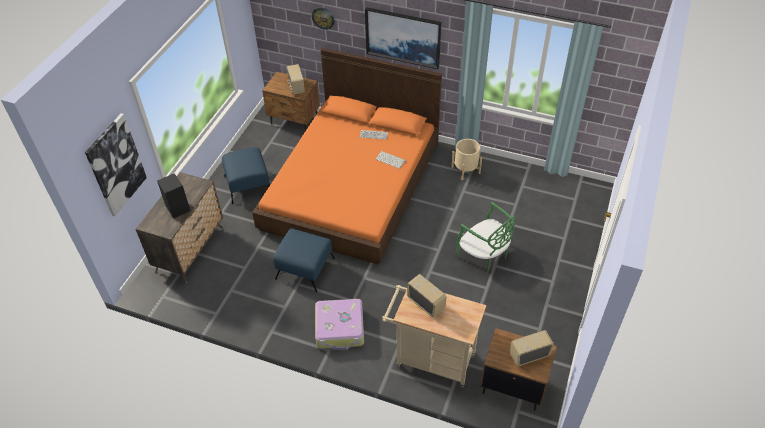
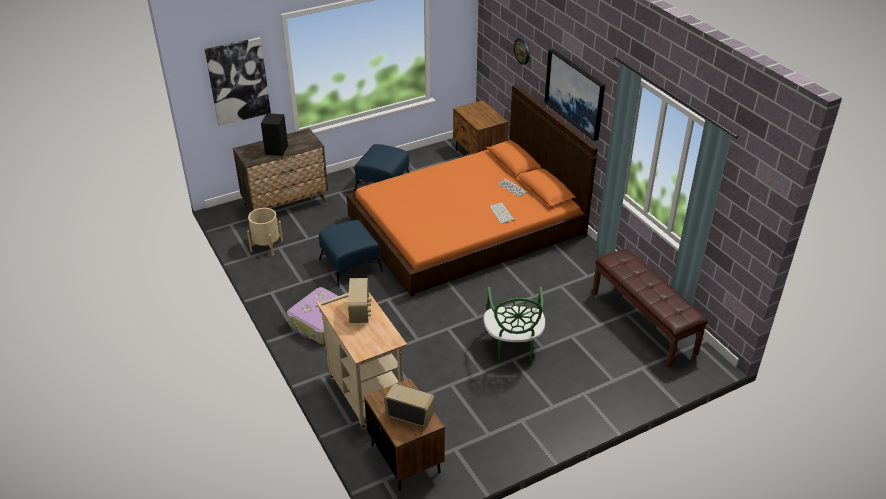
camera: 40 degrees right, 10 degrees down
radio [286,64,305,95] -> none
beige planter [451,139,482,180] -> beige planter moved to [247,208,283,256]
none -> brown bench [592,249,708,368]

